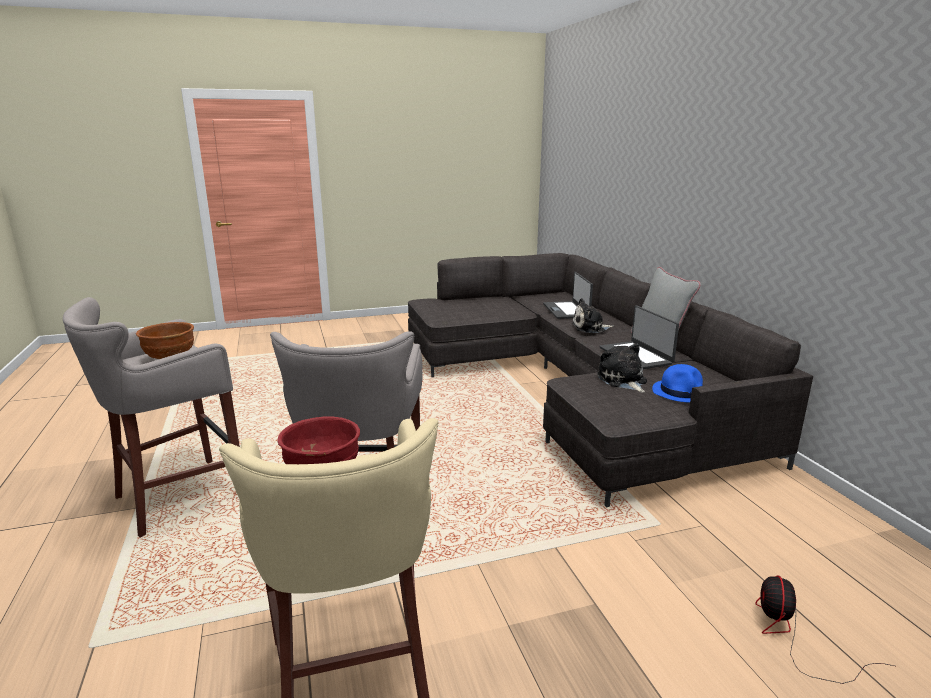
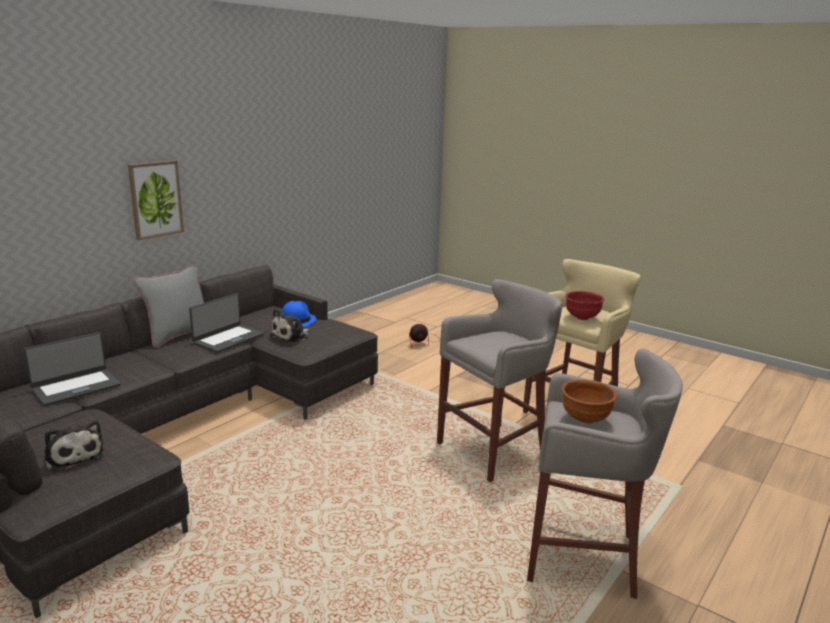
camera: 125 degrees left, 0 degrees up
plush toy [571,298,614,333] -> plush toy moved to [44,421,105,473]
none -> picture [128,160,184,240]

